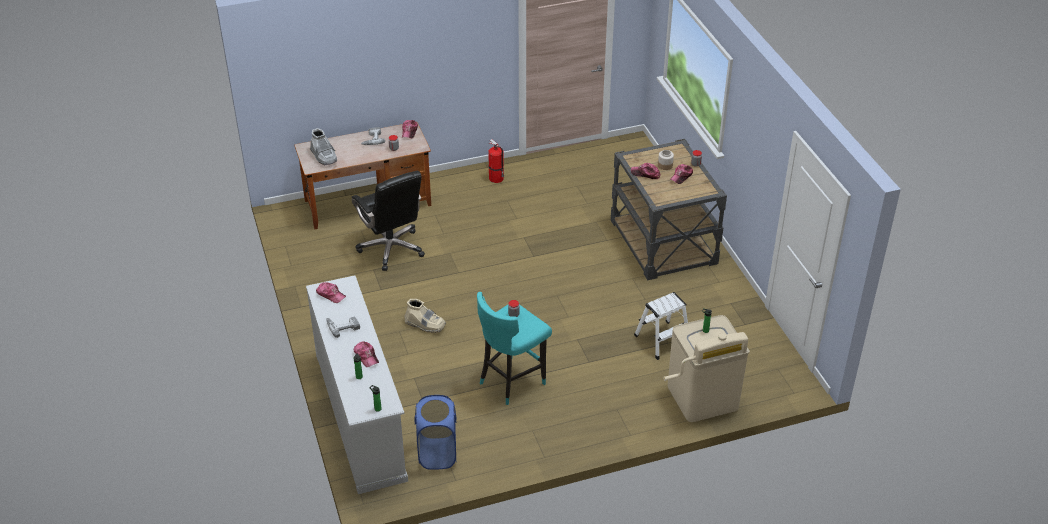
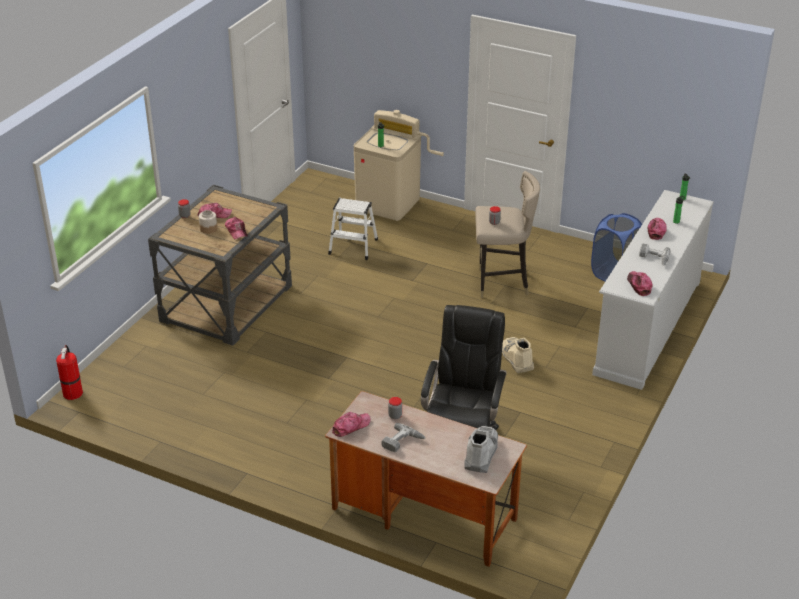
camera: 135 degrees left, 5 degrees down
turquoise stool [477,292,552,405] -> beige stool [475,171,540,298]
fire extinguisher [488,139,504,183] -> fire extinguisher moved to [56,345,83,400]

